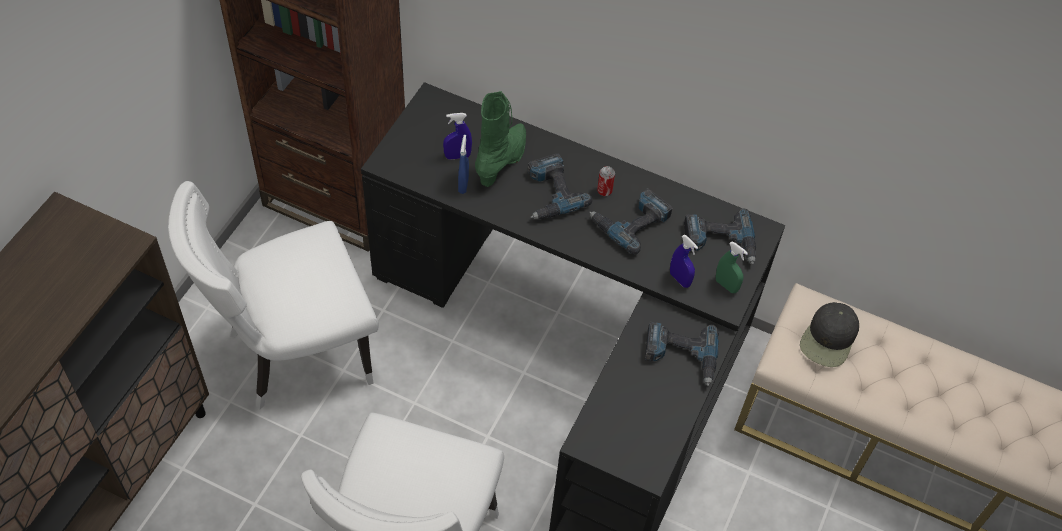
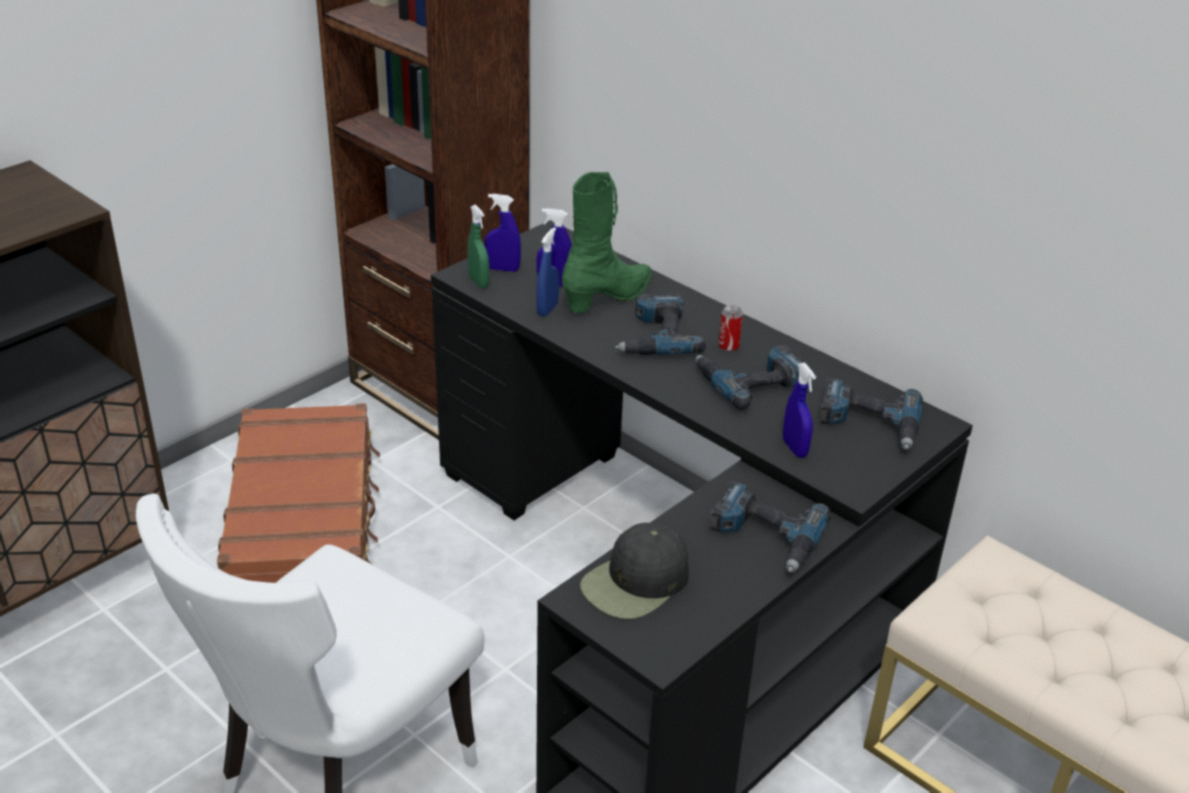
camera: 20 degrees right, 20 degrees down
white chair [168,181,379,410] -> brown suitcase [217,403,380,583]
green spray bottle [716,241,748,293] -> green spray bottle moved to [467,205,489,288]
black cap [800,302,859,367] -> black cap moved to [580,522,689,619]
none -> blue spray bottle [484,194,521,272]

